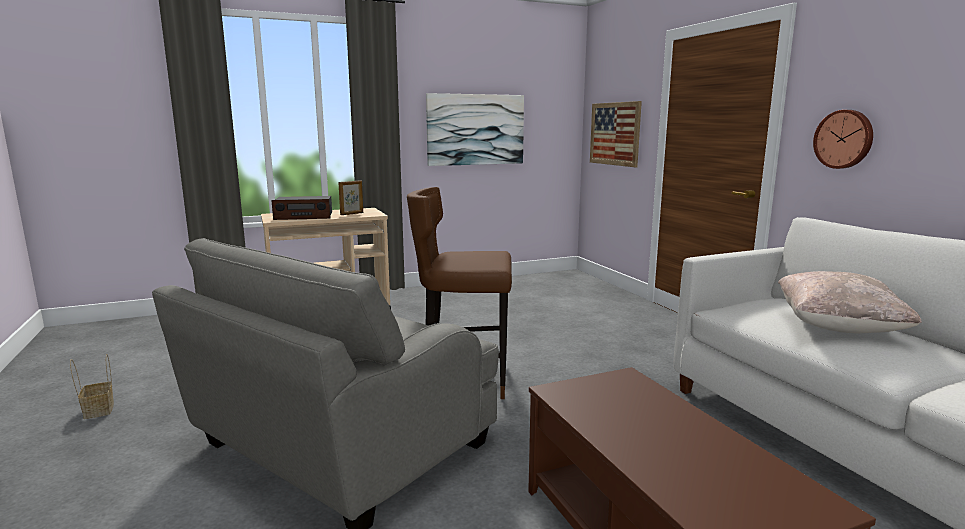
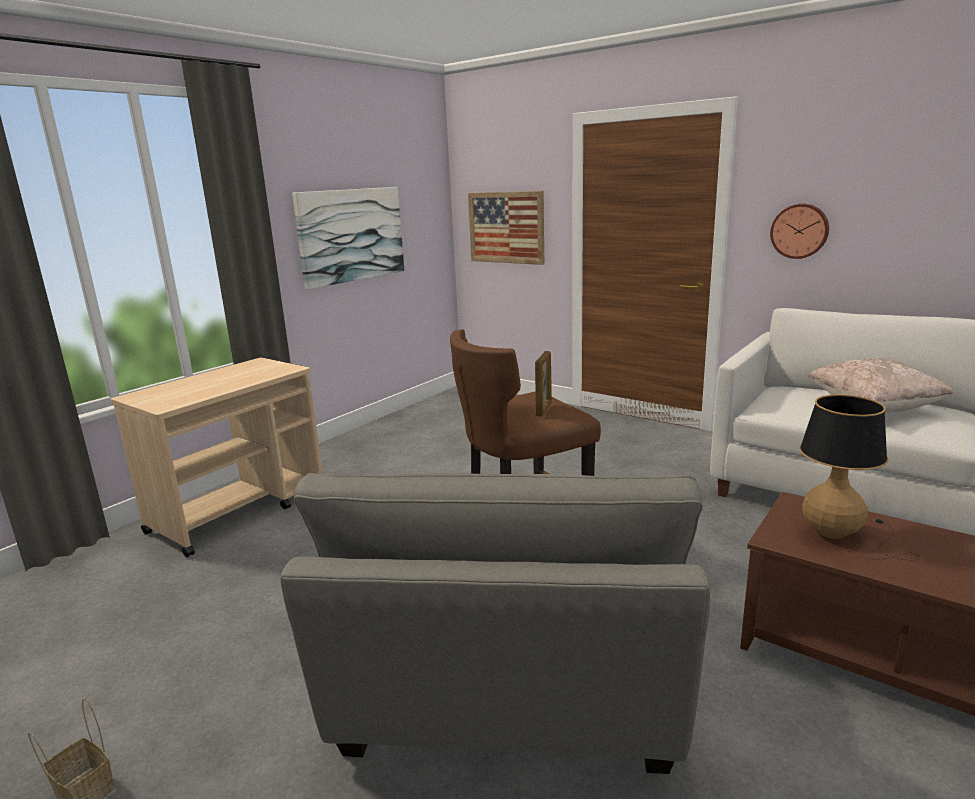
camera: 30 degrees left, 5 degrees up
radio [271,196,332,220] -> none
picture frame [339,181,363,215] -> picture frame moved to [535,351,552,417]
none -> table lamp [799,395,920,560]

